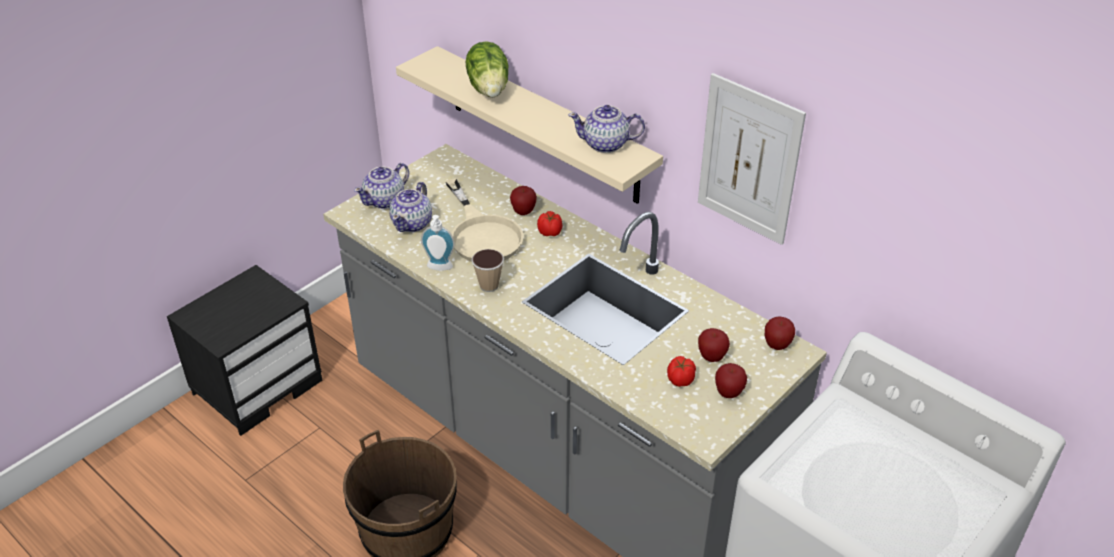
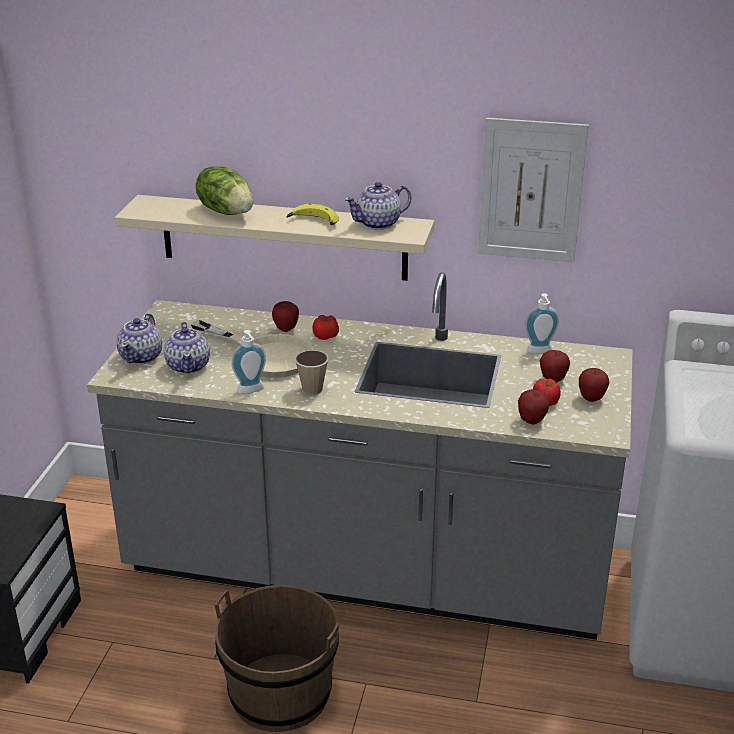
camera: 30 degrees left, 10 degrees down
apple [765,316,795,350] -> apple moved to [518,389,549,425]
none -> banana [287,204,339,225]
none -> soap dispenser [525,293,559,354]

